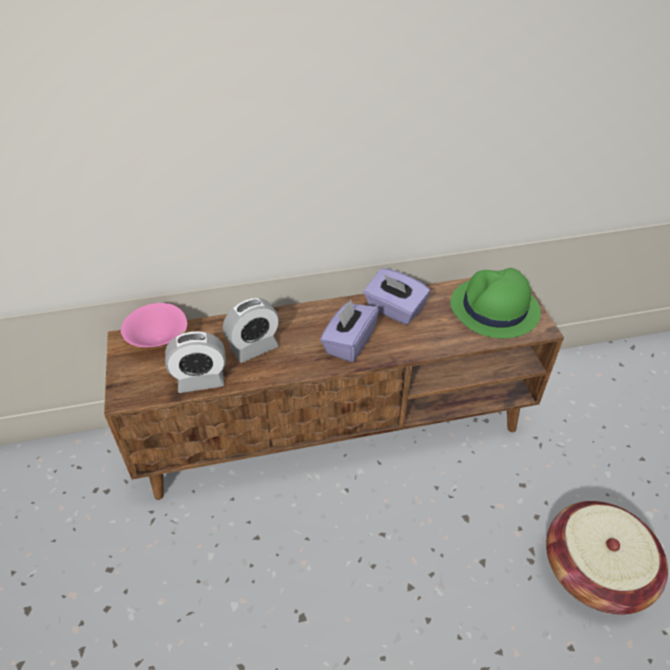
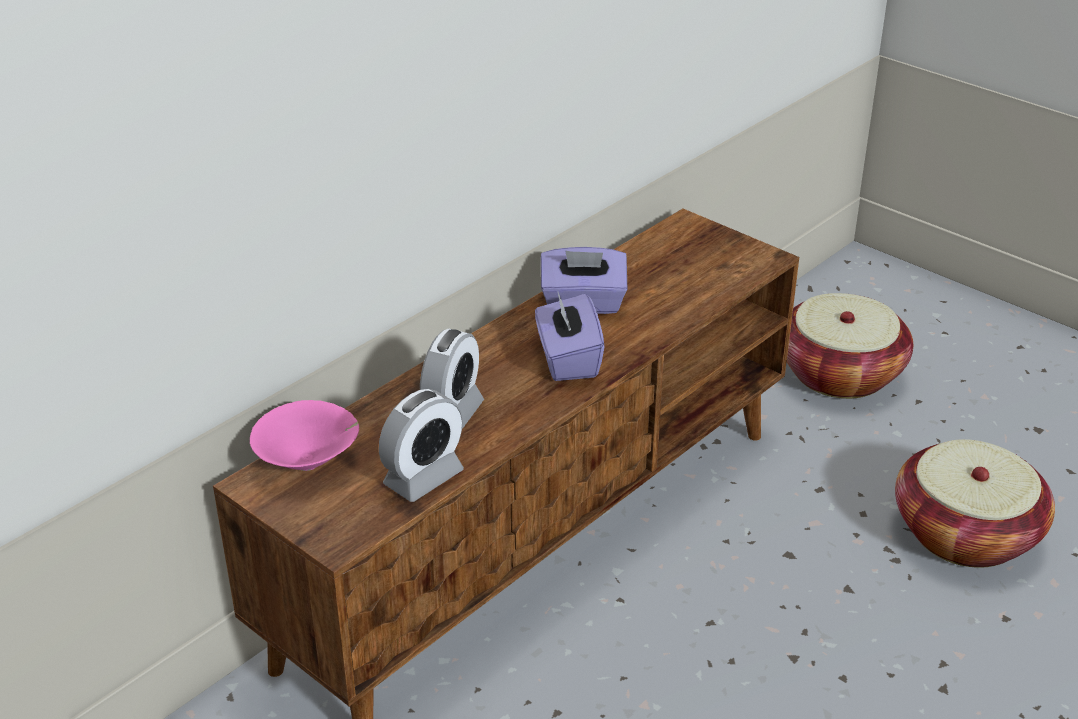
camera: 35 degrees left, 10 degrees down
green hat [450,268,541,338] -> none
none -> basket [787,293,913,399]

